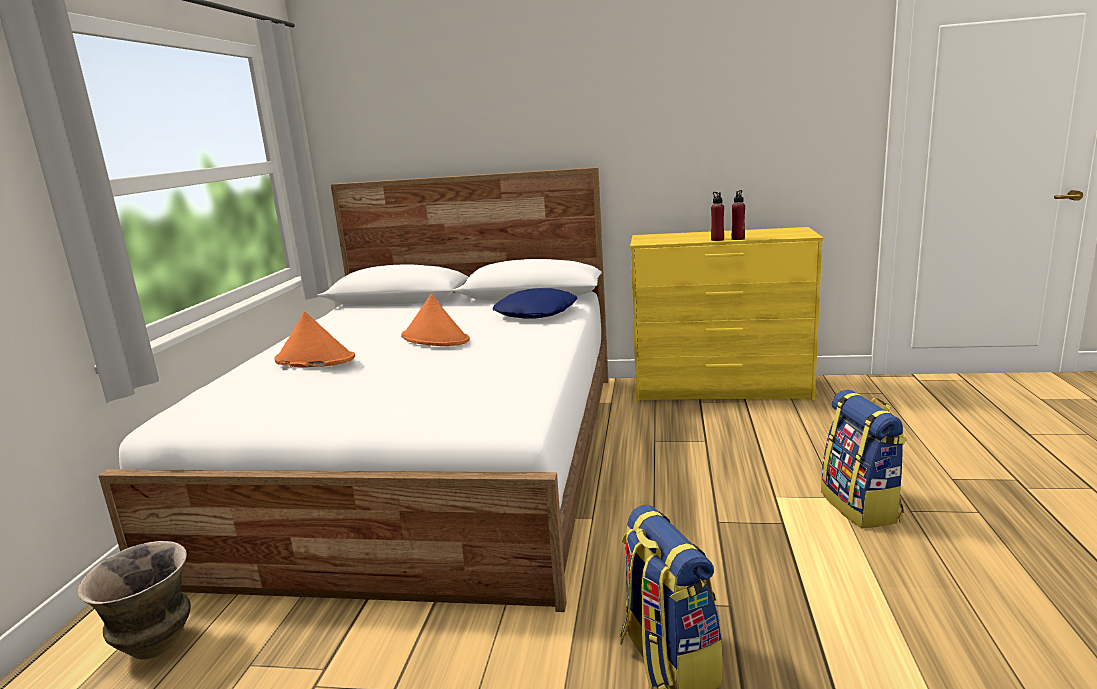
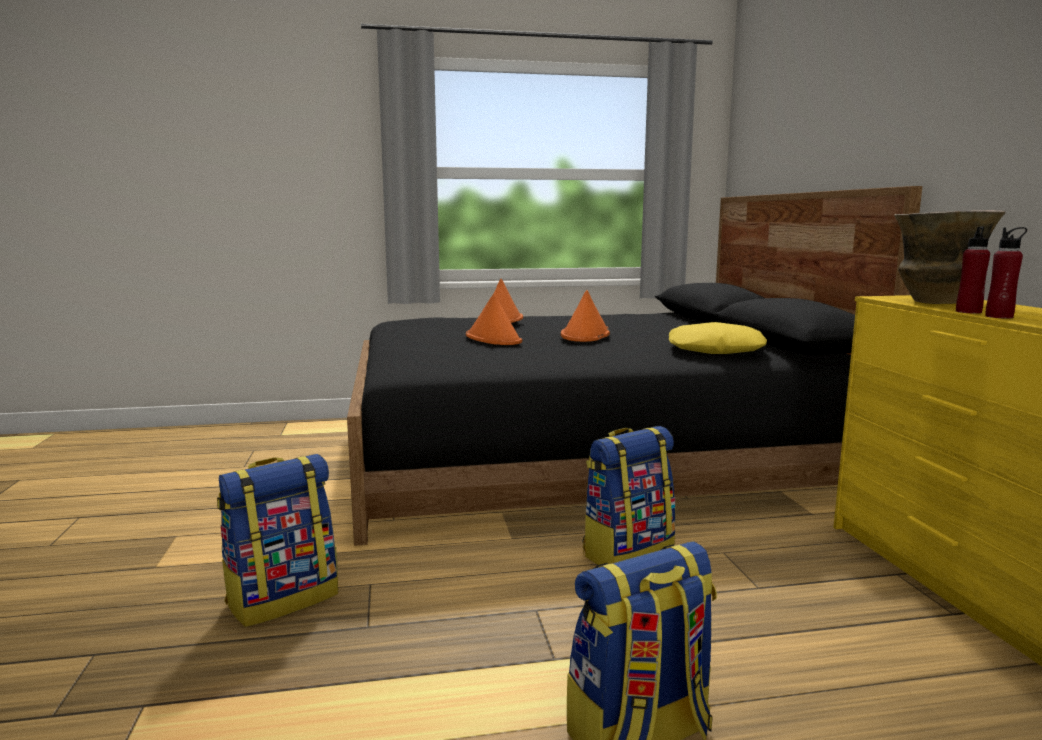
camera: 70 degrees right, 5 degrees down
vase [77,541,191,659] -> vase moved to [894,210,1006,304]
white bed [98,167,608,612] -> black bed [347,186,922,546]
blue pillow [493,288,578,319] -> yellow pillow [669,322,767,354]
none -> orange hat [466,293,522,345]
none -> backpack [582,426,676,565]

